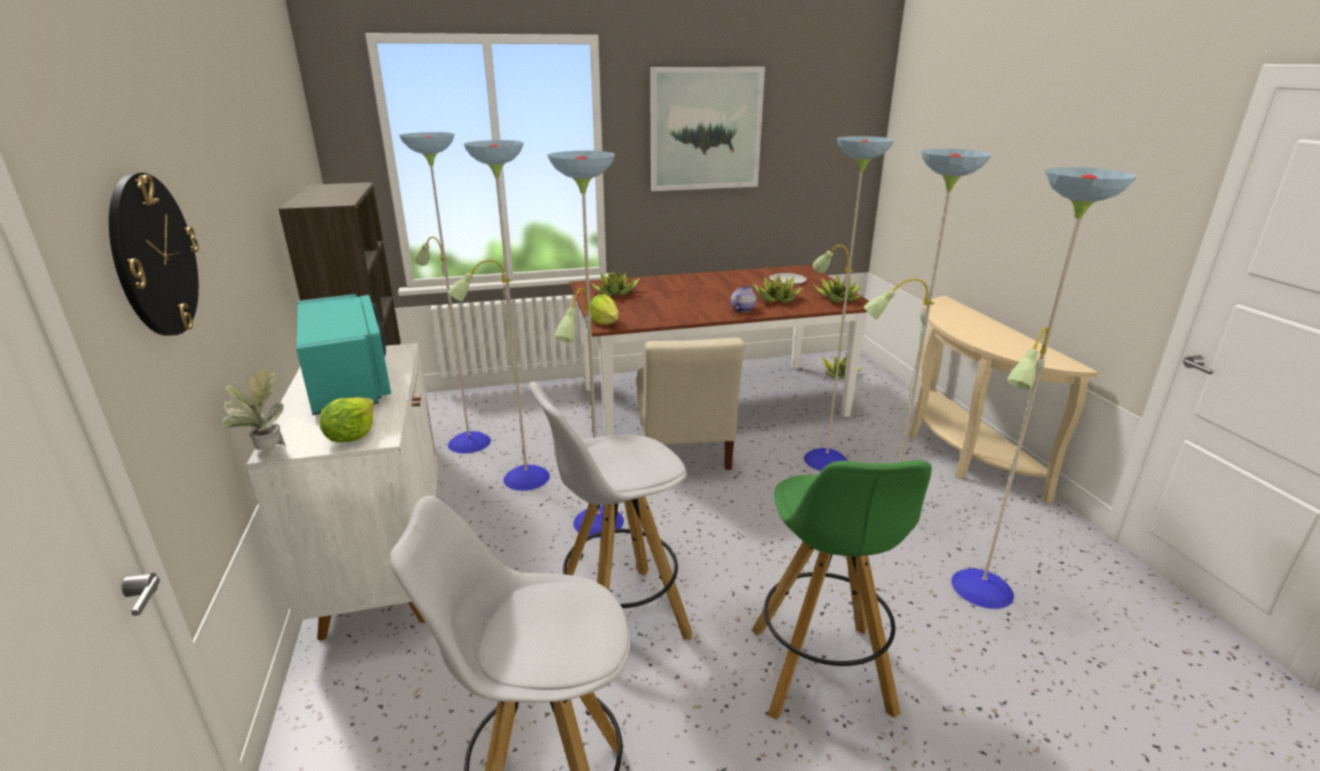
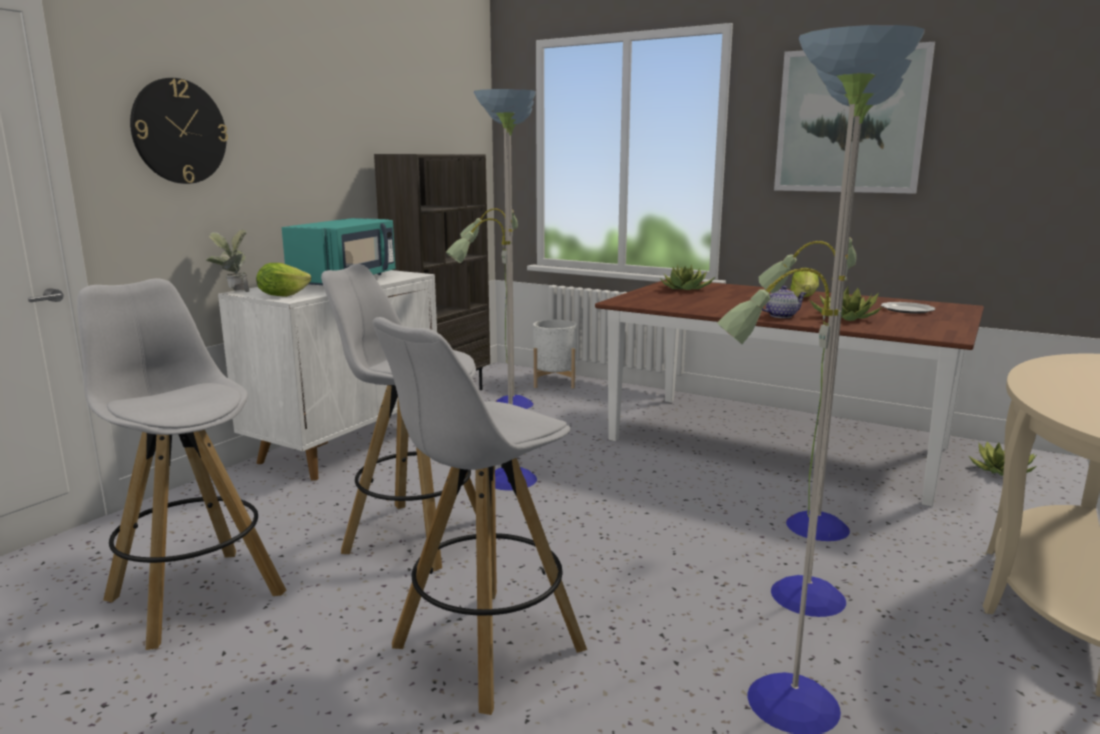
camera: 45 degrees right, 10 degrees down
lettuce [590,294,619,325] -> lettuce moved to [790,268,819,297]
beige chair [637,338,745,470] -> none
green stool [752,460,932,720] -> white stool [372,317,587,715]
potted plant [813,275,862,302] -> none
none -> white planter [533,320,577,389]

